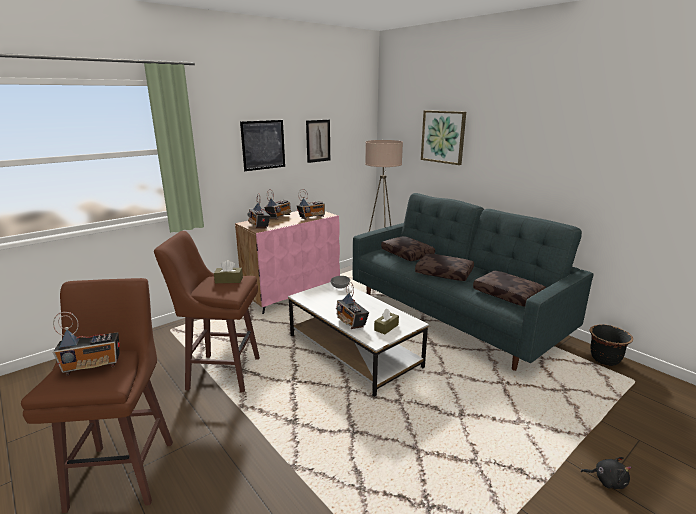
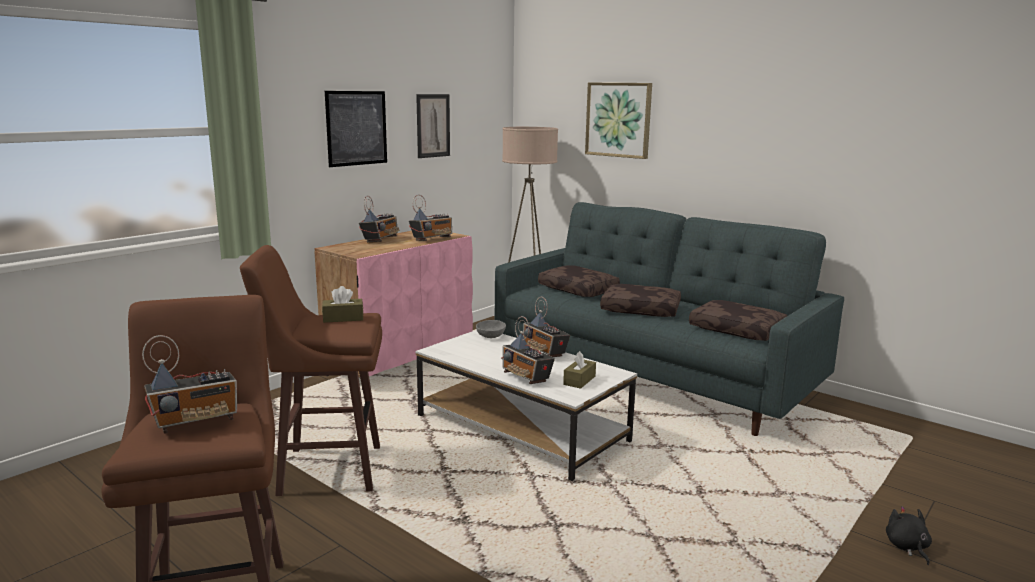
camera: 10 degrees left, 5 degrees down
radio [248,193,270,229] -> radio moved to [522,297,570,357]
black plush toy [581,457,632,489] -> black plush toy turned 105 degrees counterclockwise [886,506,932,565]
black planter [589,324,633,366] -> none

